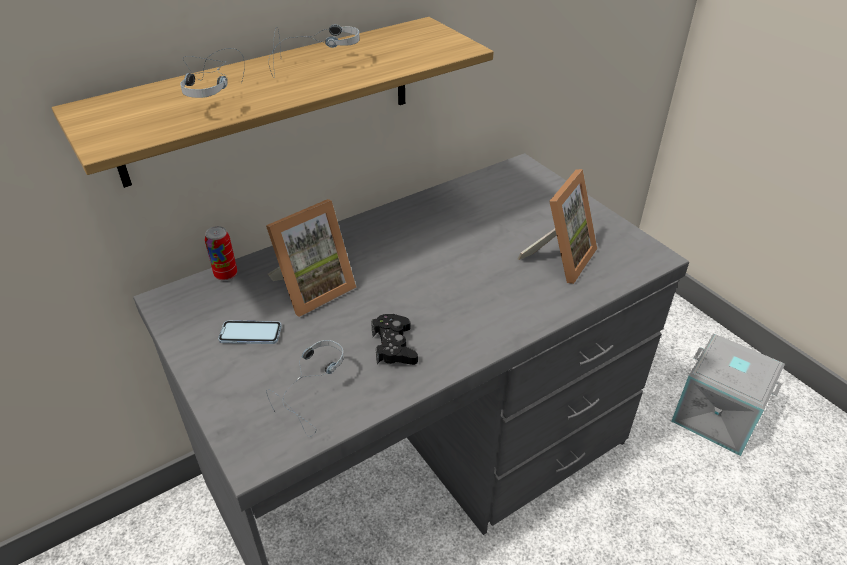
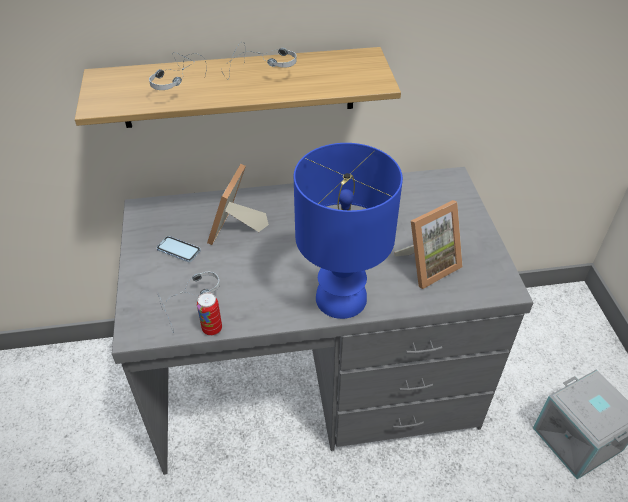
camera: 25 degrees right, 5 degrees up
can [205,226,237,281] -> can moved to [197,292,222,336]
picture frame [266,199,357,317] -> picture frame turned 120 degrees clockwise [207,164,269,245]
black game controller [371,314,418,365] -> none
none -> blue table lamp [294,143,403,319]

